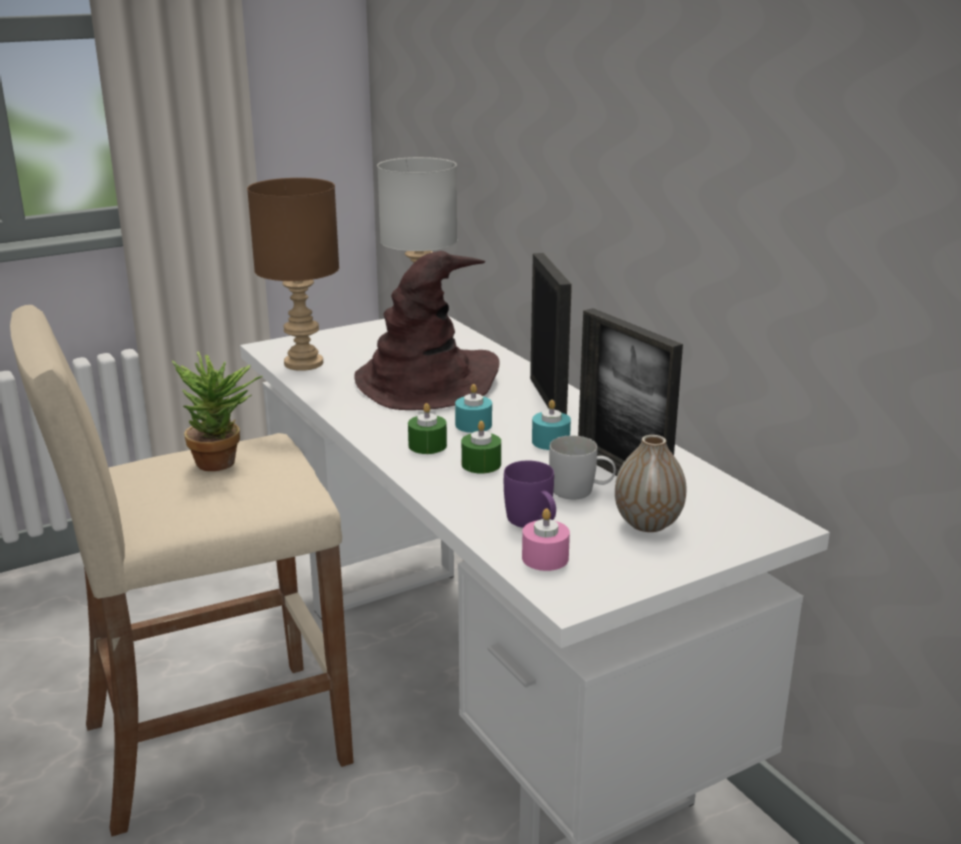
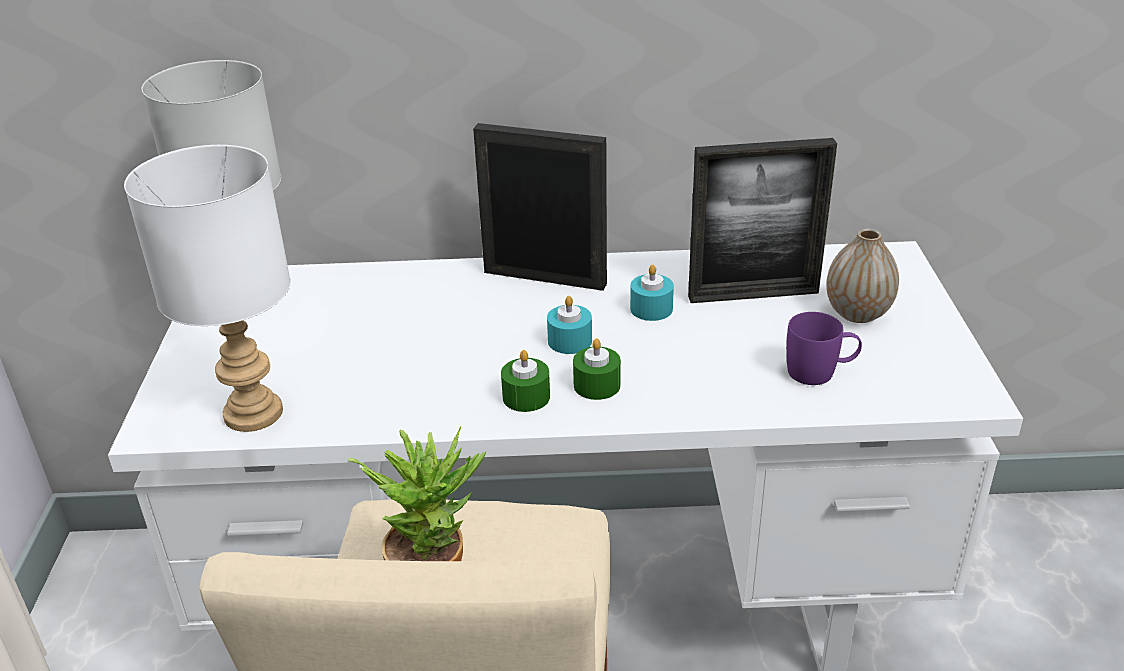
camera: 60 degrees left, 10 degrees up
brown table lamp [247,178,339,371] -> white table lamp [124,145,291,432]
brown hat [354,251,500,410] -> none
green candle [461,421,501,474] -> green candle moved to [501,350,550,412]
pink candle [522,508,570,571] -> none
white mug [549,435,616,500] -> none

